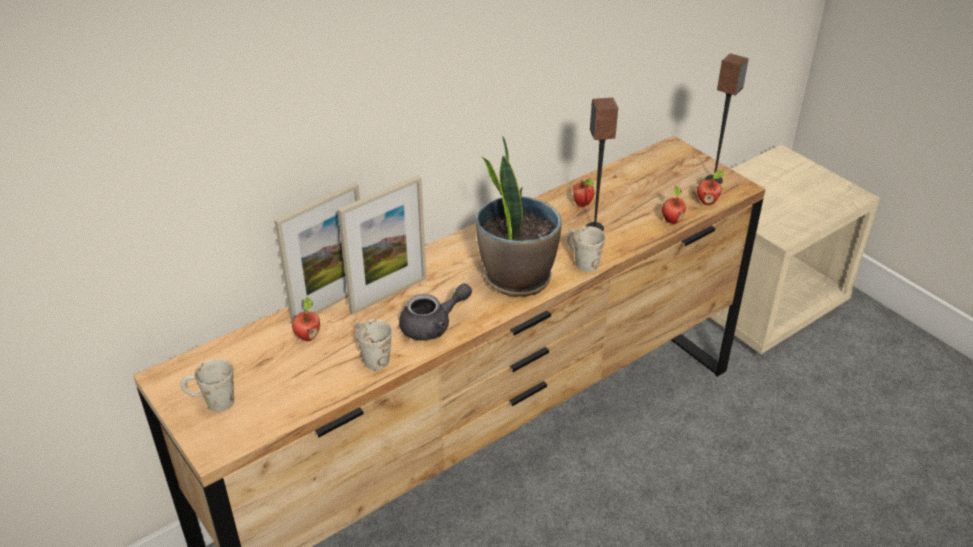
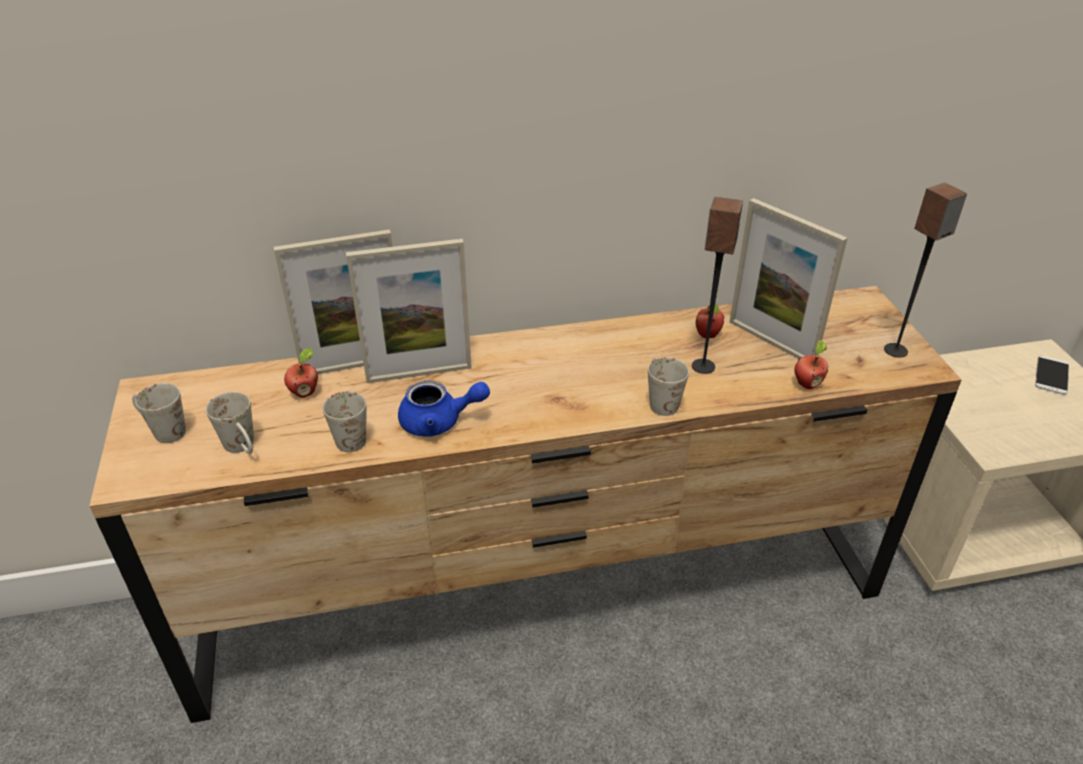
camera: 25 degrees right, 0 degrees up
grey teapot [399,283,472,340] -> blue teapot [398,380,490,436]
potted plant [476,136,562,297] -> none
apple [697,170,724,205] -> none
none -> white mug [206,392,254,454]
none -> picture frame [730,198,848,359]
none -> phone [1035,356,1069,395]

